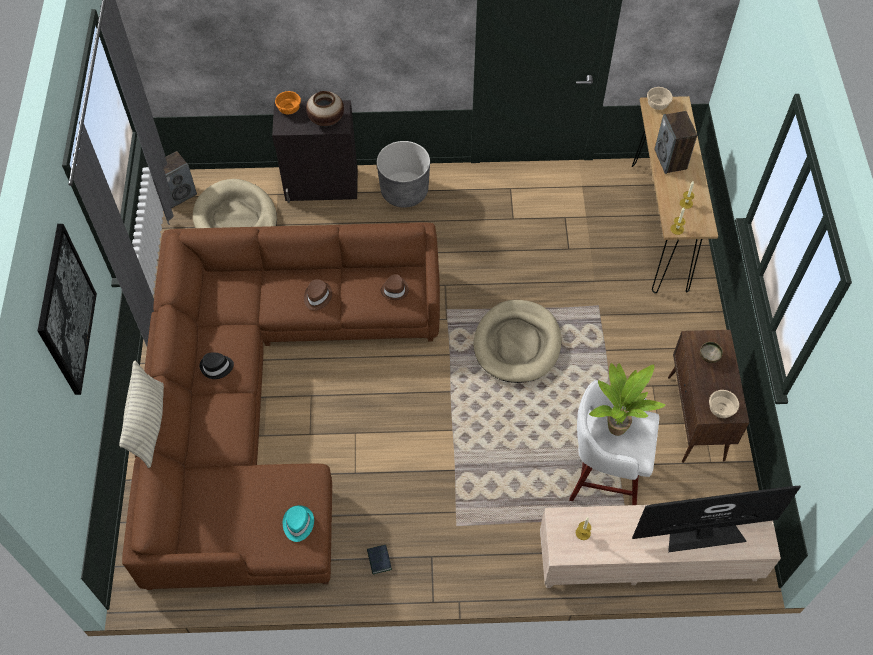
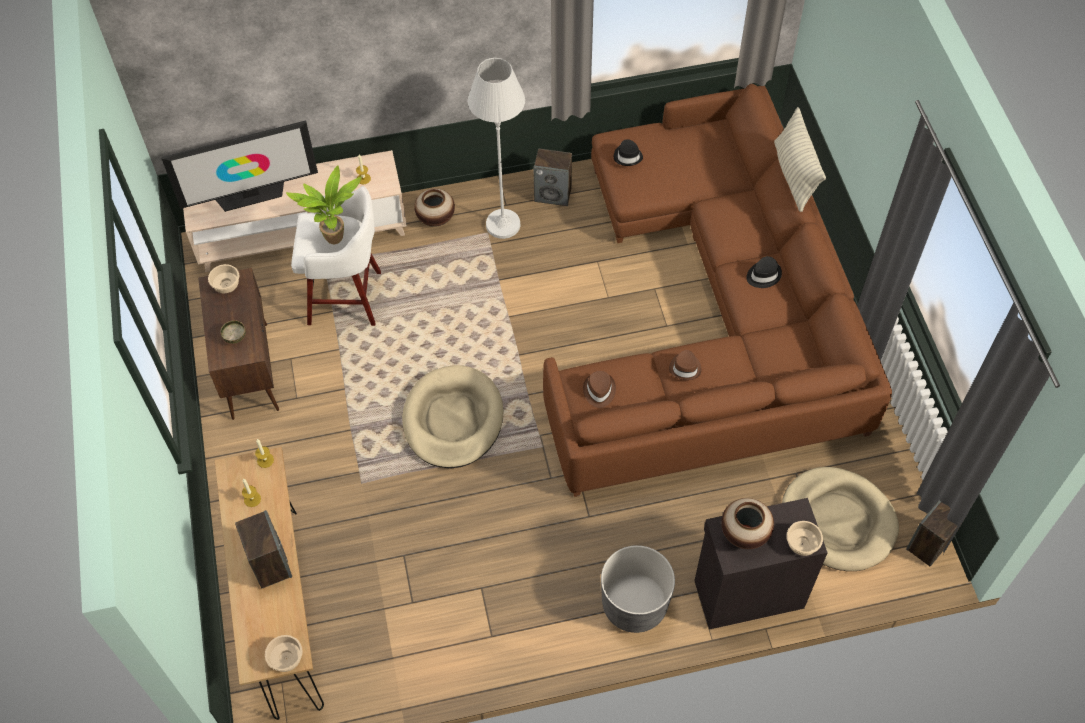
camera: 170 degrees right, 0 degrees up
picture [37,224,97,395] -> none
orange bowl [275,91,301,114] -> beige bowl [787,521,823,556]
turquoise hat [283,505,314,542] -> black hat [614,139,643,166]
book [367,545,392,575] -> speaker [534,149,572,206]
none -> vase [414,189,455,227]
none -> white floor lamp [468,58,525,239]

